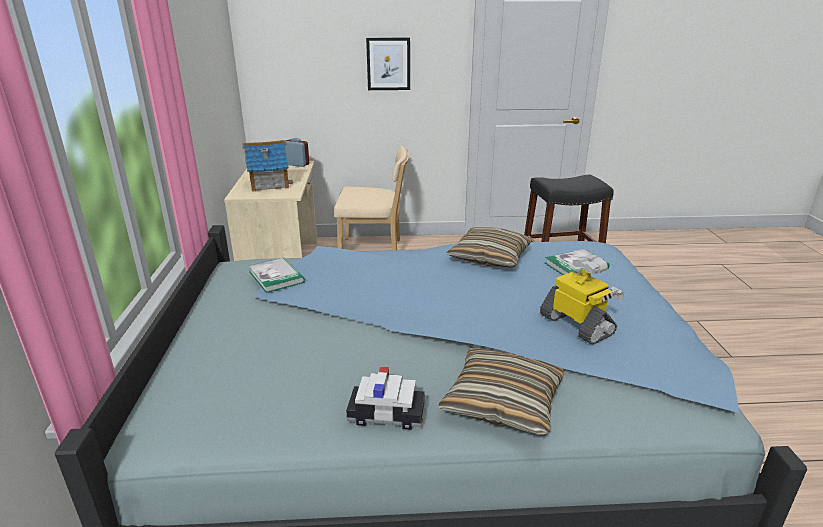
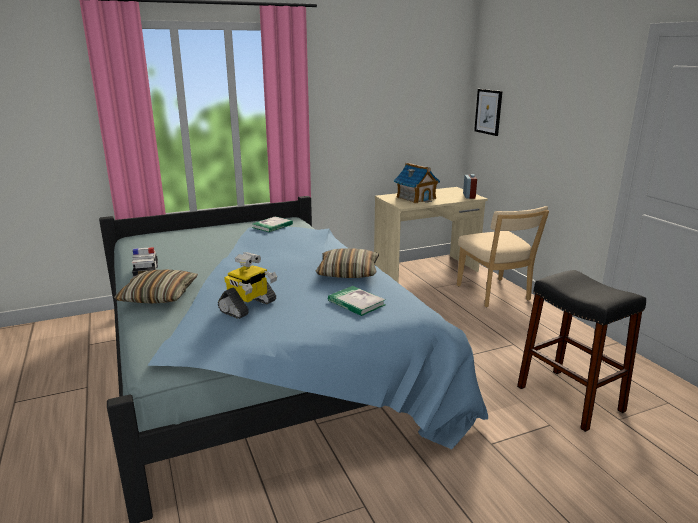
camera: 70 degrees right, 5 degrees down
picture [366,38,410,90] -> picture moved to [474,89,502,136]

